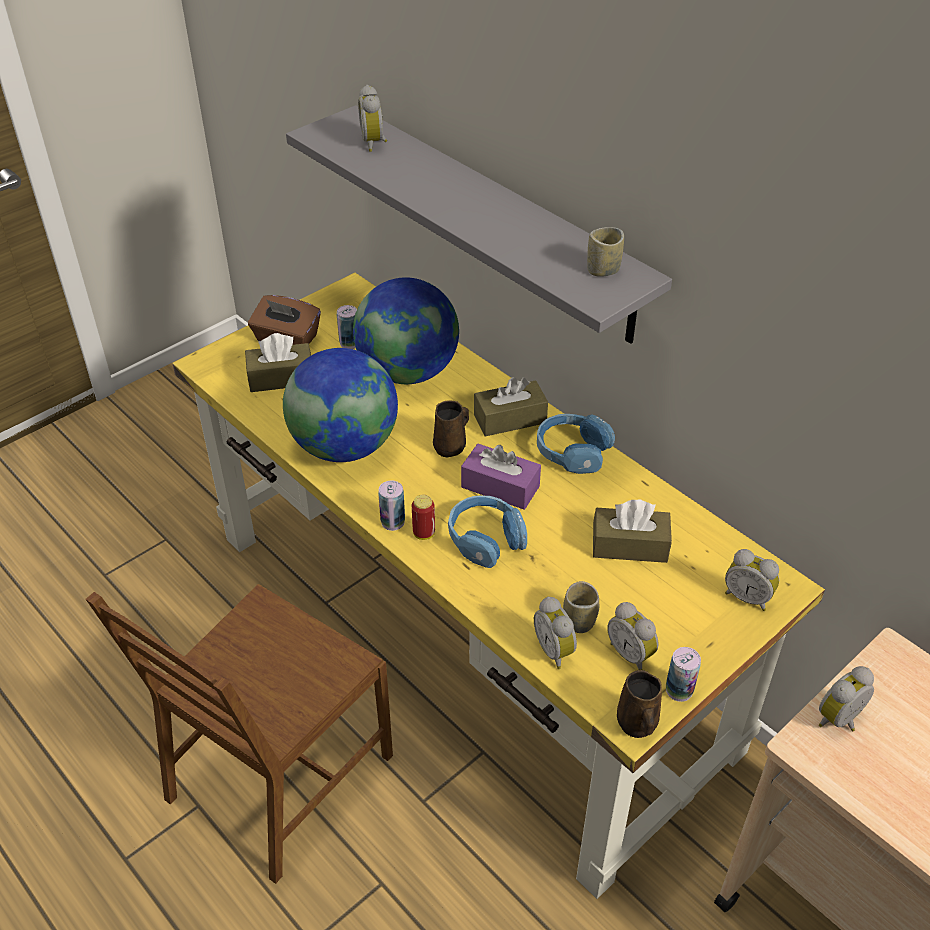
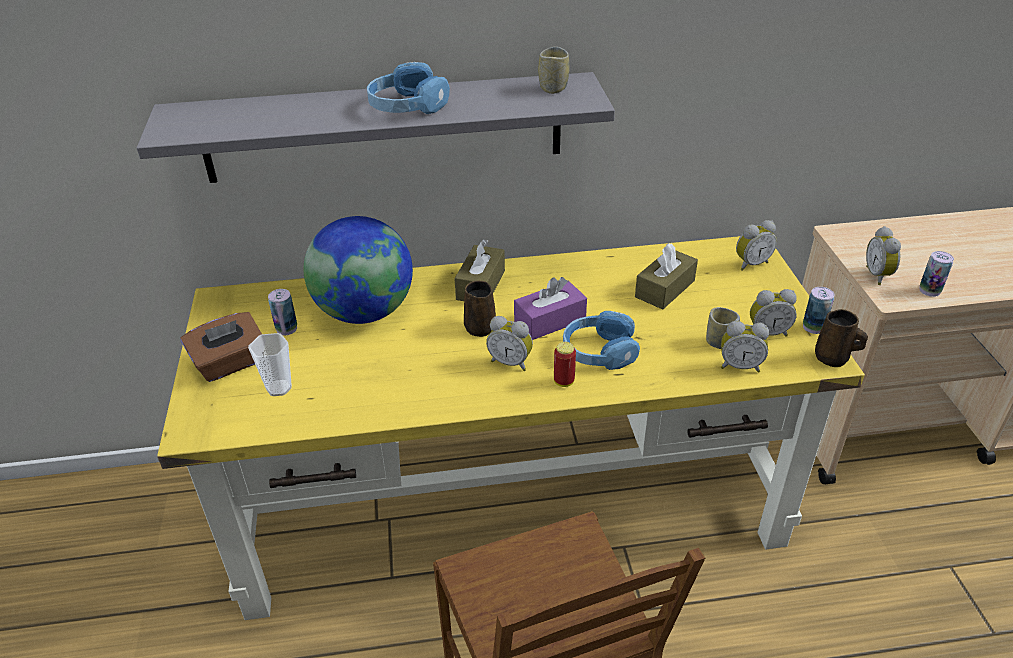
camera: 55 degrees left, 5 degrees down
brown tissue box [245,333,311,392] -> cup [248,333,292,396]
globe [283,348,398,462] -> none
alarm clock [358,85,387,152] -> alarm clock moved to [486,316,533,371]
can [378,481,405,531] -> can moved to [919,251,954,297]
blue headphones [537,414,615,474] -> blue headphones moved to [367,62,450,114]

